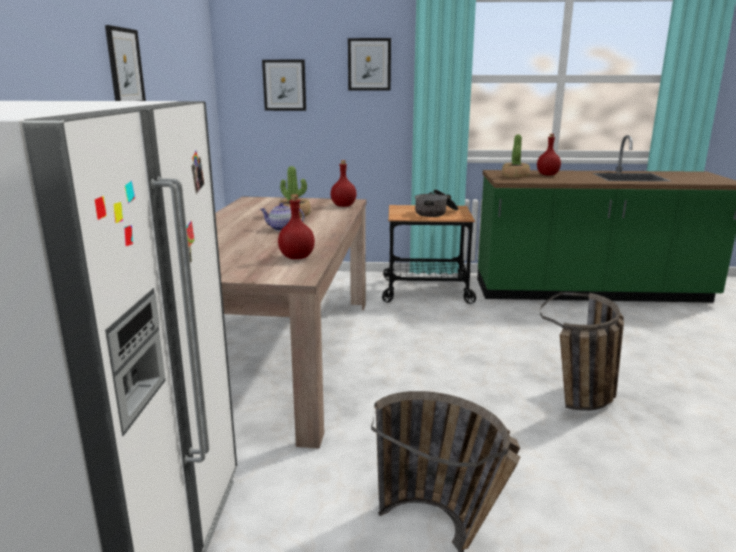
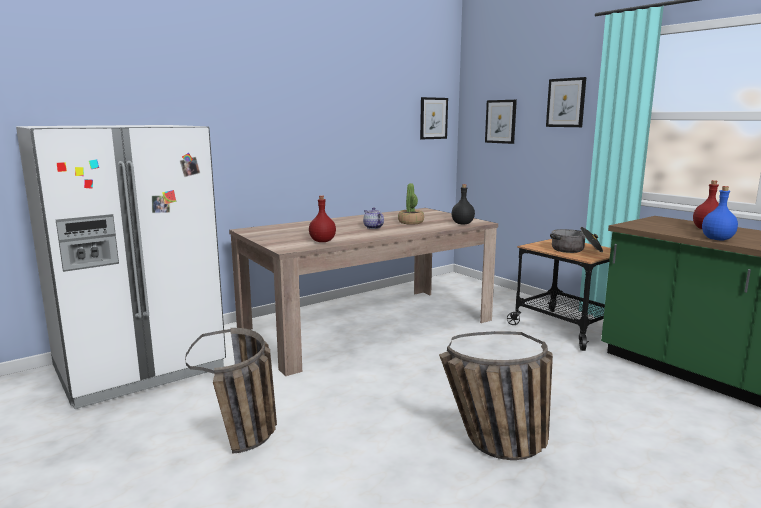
camera: 50 degrees right, 5 degrees down
picture [105,25,146,101] -> picture moved to [420,97,448,140]
red bottle [331,160,357,207] -> black bottle [451,184,475,224]
potted plant [502,134,530,178] -> none
none -> blue bottle [702,186,738,240]

